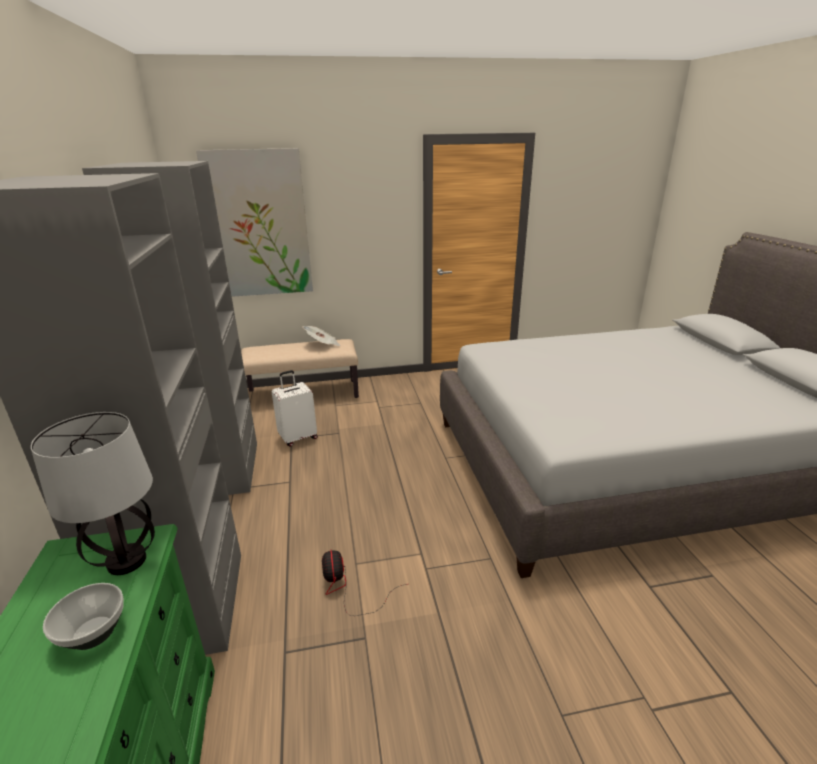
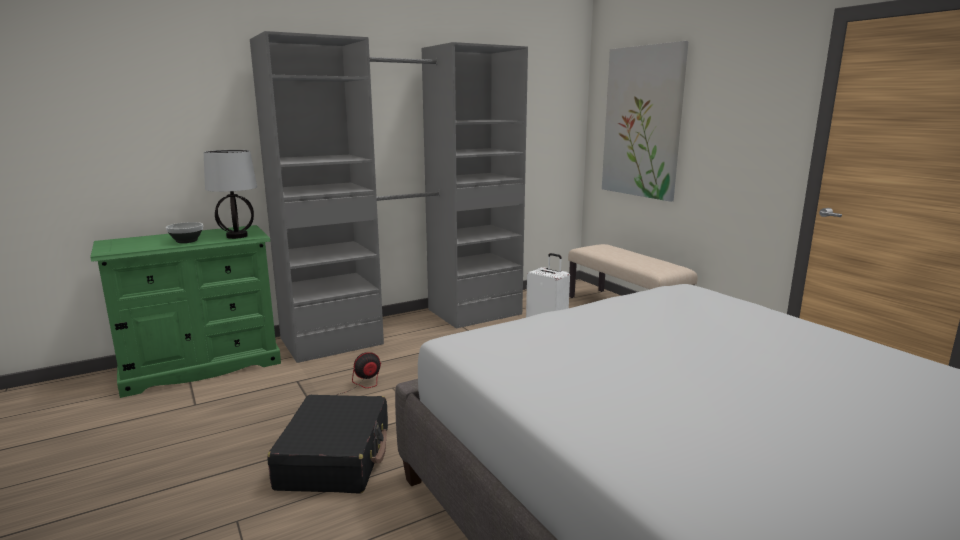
camera: 70 degrees right, 10 degrees down
newspaper [302,326,341,346] -> none
none -> black suitcase [267,395,388,493]

